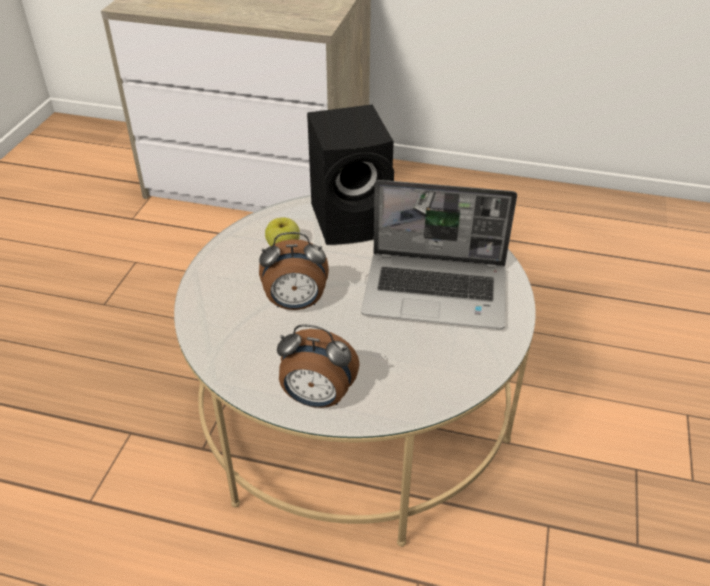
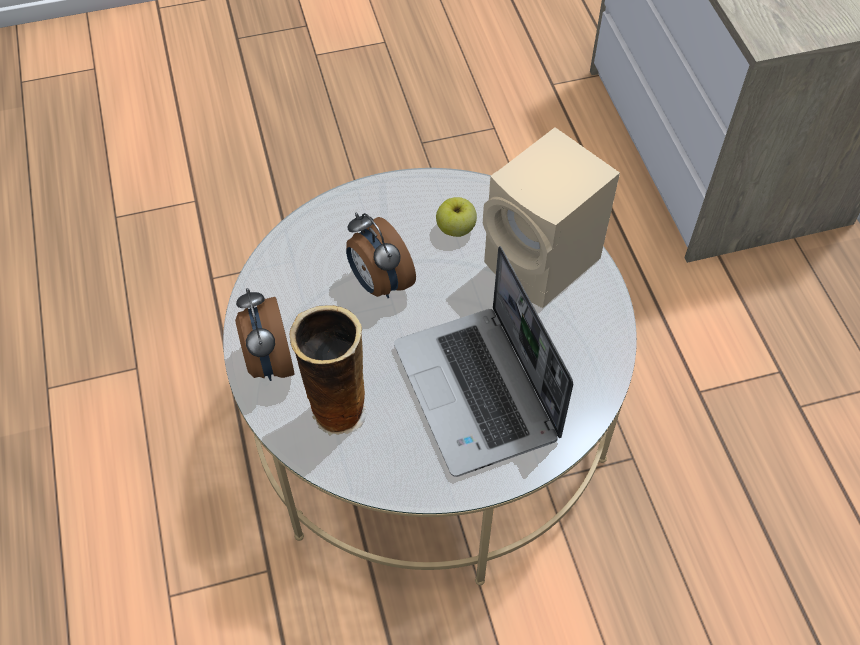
camera: 60 degrees right, 15 degrees up
black speaker [307,104,394,245] -> beige speaker [483,127,620,308]
none -> vase [290,305,366,436]

